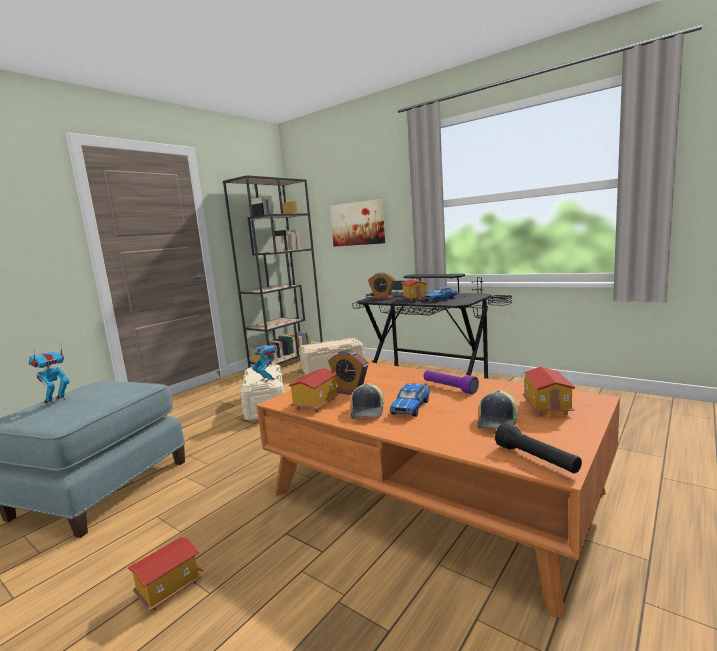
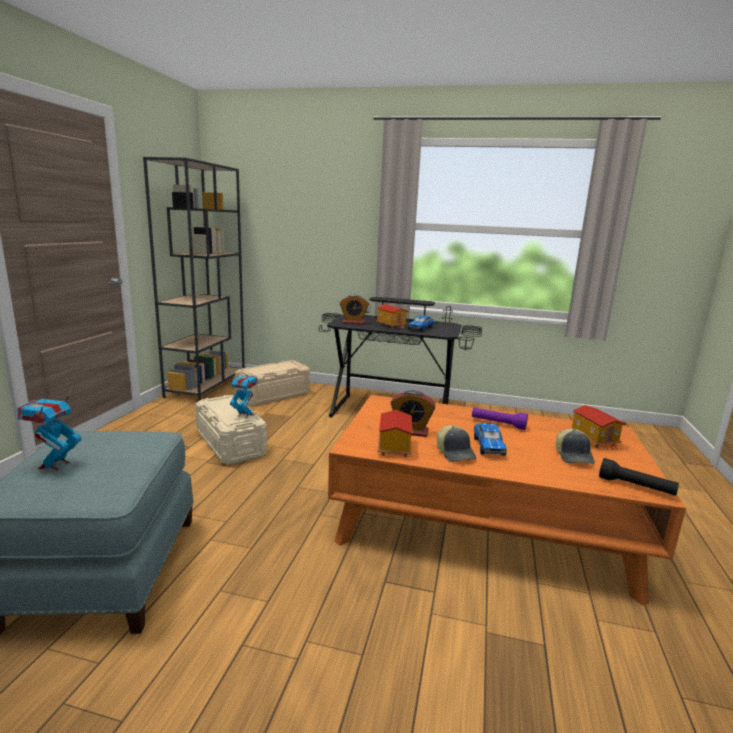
camera: 25 degrees left, 5 degrees up
toy house [128,537,204,611] -> none
picture [330,199,385,247] -> none

